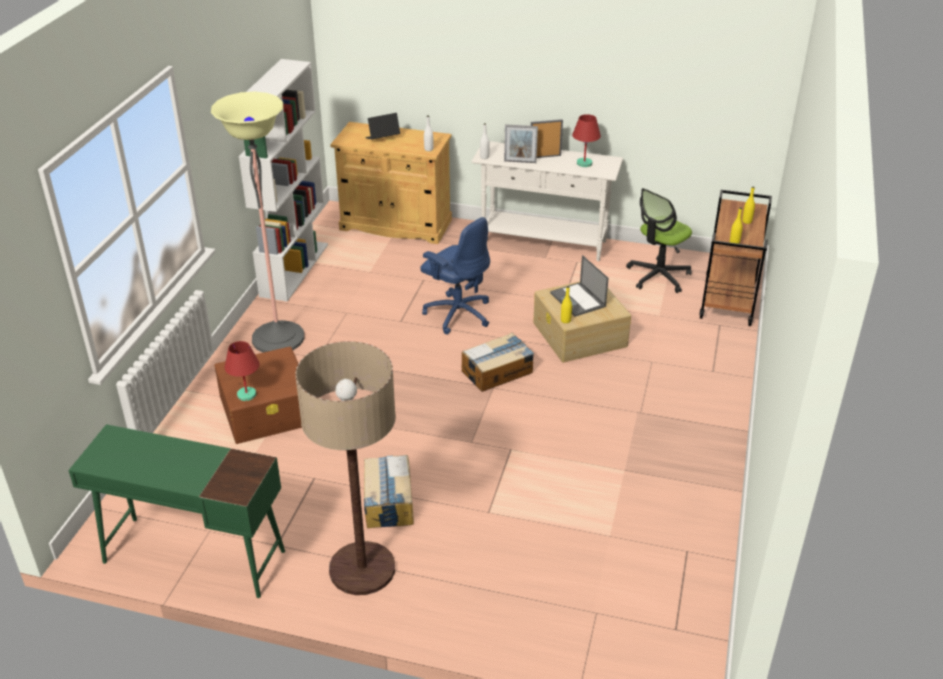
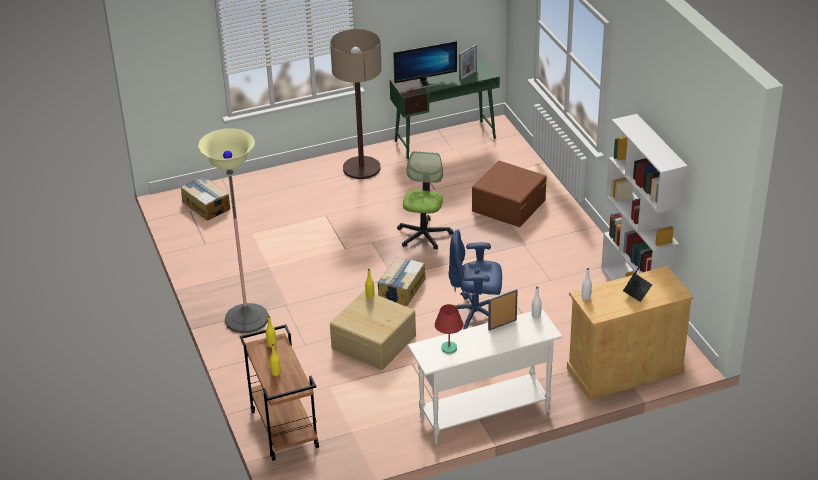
camera: 145 degrees right, 0 degrees up
floor lamp [211,92,304,353] -> floor lamp moved to [198,128,269,333]
red table lamp [224,341,260,401] -> none
cardboard box [364,455,414,528] -> cardboard box moved to [181,176,230,221]
picture frame [531,119,563,158] -> picture frame moved to [459,44,477,81]
laptop [550,255,609,317] -> none
office chair [626,188,692,293] -> office chair moved to [397,151,453,249]
none -> monitor [393,40,457,90]

